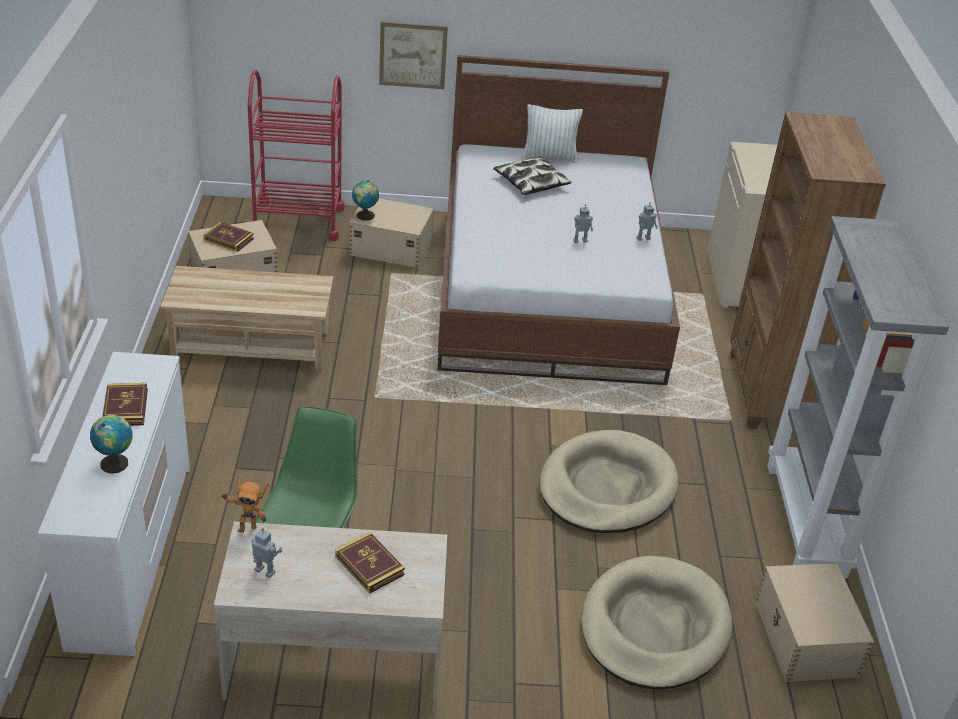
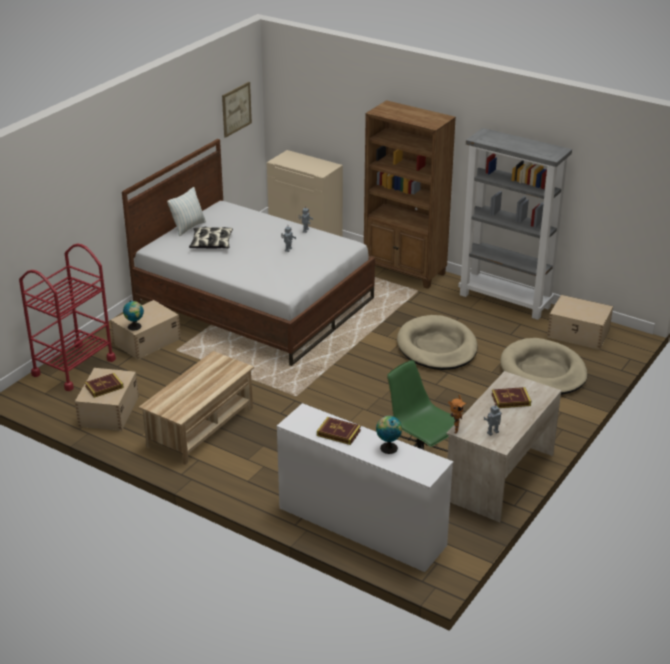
camera: 55 degrees left, 5 degrees down
picture [379,21,448,89] -> picture moved to [222,82,252,138]

